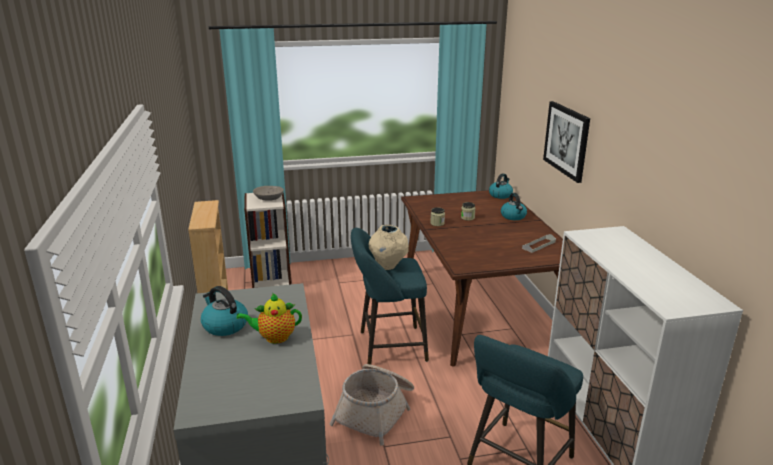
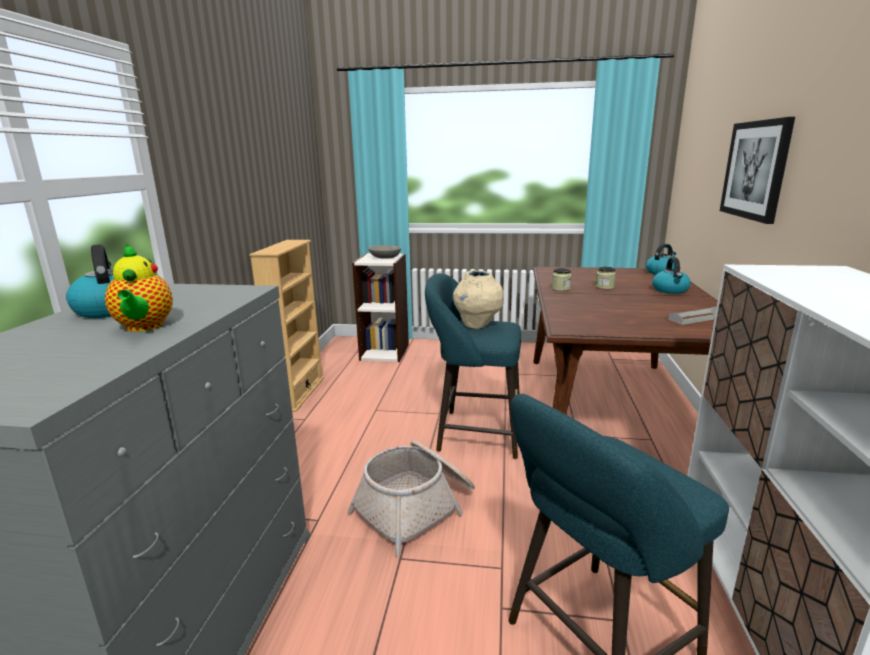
camera: 20 degrees right, 5 degrees down
teapot [237,293,302,344] -> teapot turned 120 degrees counterclockwise [105,244,173,332]

